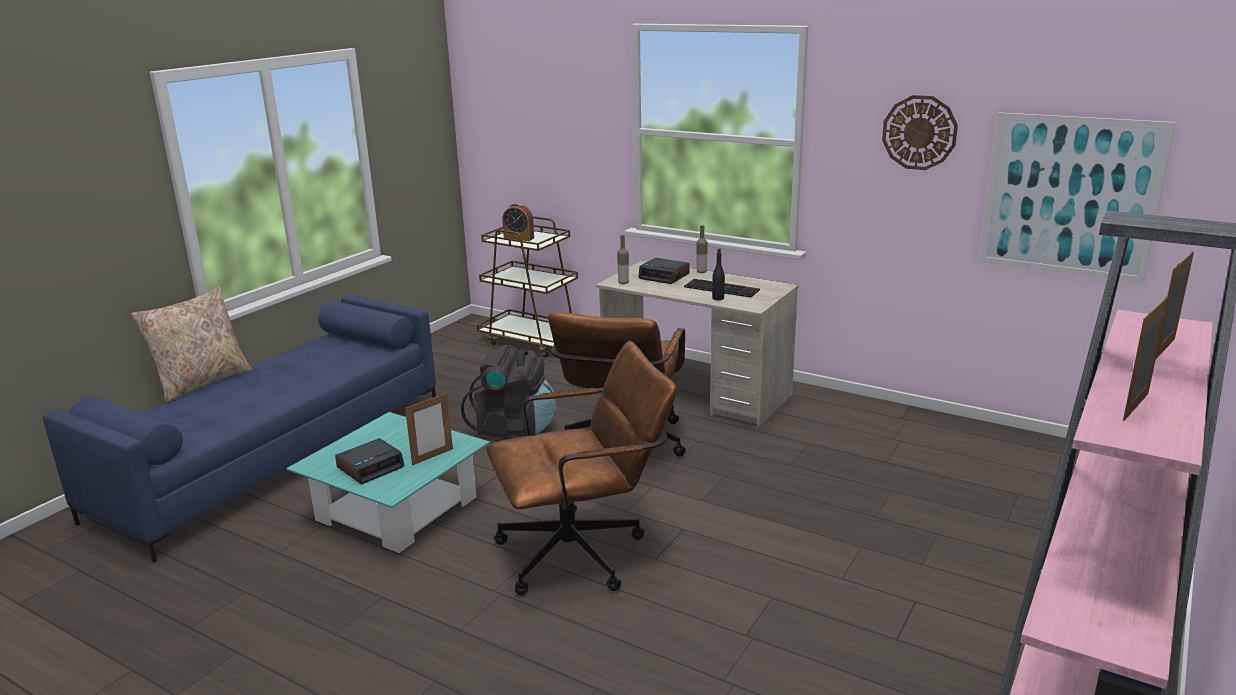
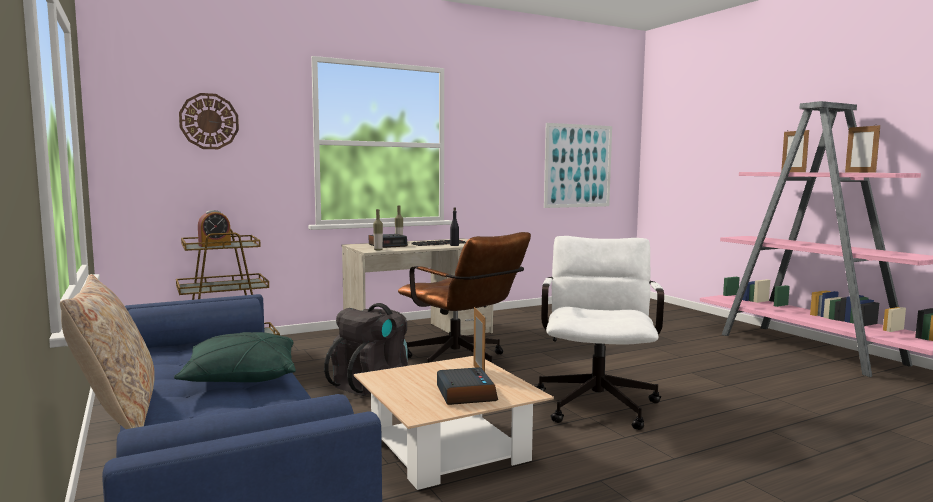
camera: 60 degrees left, 15 degrees down
turquoise coffee table [286,412,490,553] -> beige coffee table [354,356,554,490]
brown office chair [486,341,677,596] -> white office chair [536,236,664,430]
wall clock [882,95,958,170] -> wall clock moved to [179,93,239,149]
none -> green pillow [174,332,296,382]

